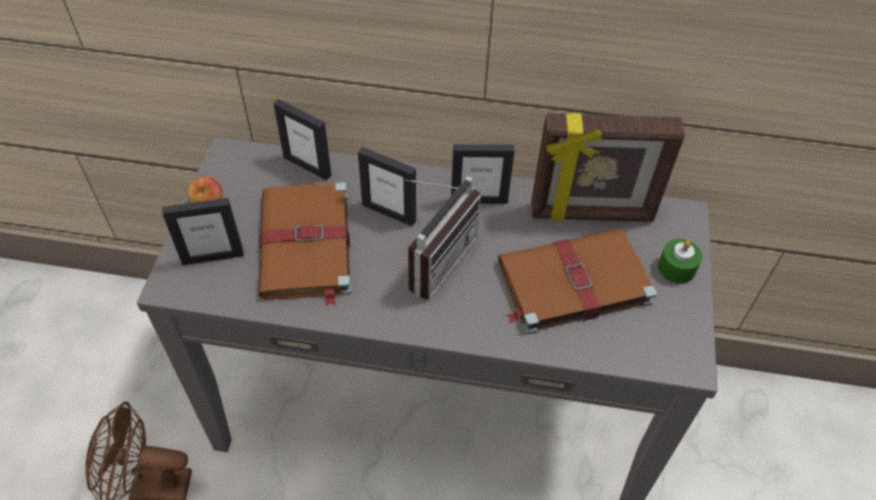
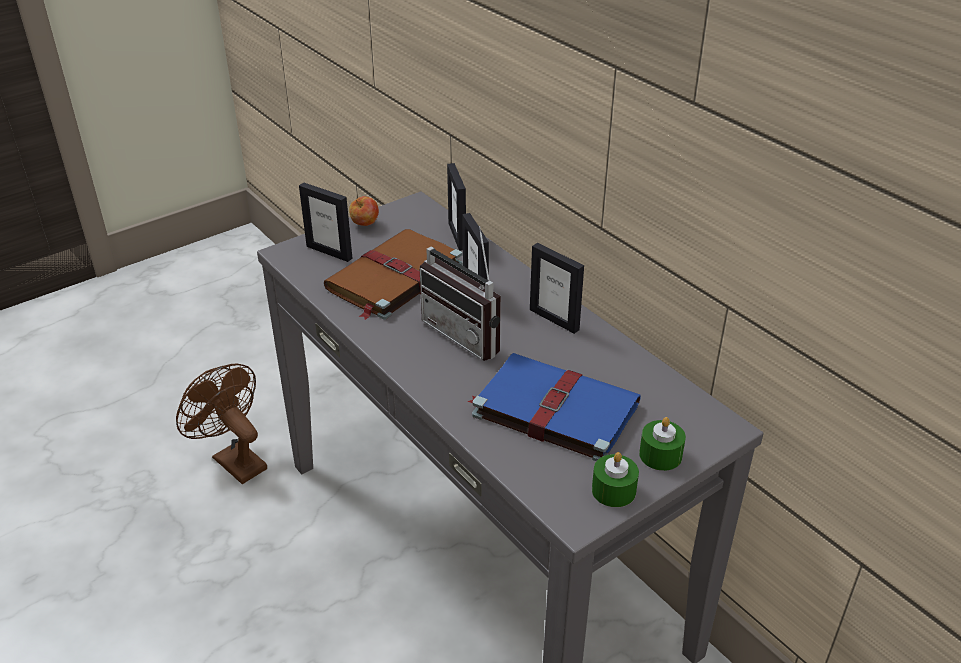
camera: 45 degrees right, 15 degrees down
radio [405,176,481,300] -> radio turned 60 degrees clockwise [420,226,501,361]
brown book [498,229,657,334] -> blue book [467,353,641,461]
picture frame [531,113,685,222] -> none
none -> green candle [592,452,639,507]

